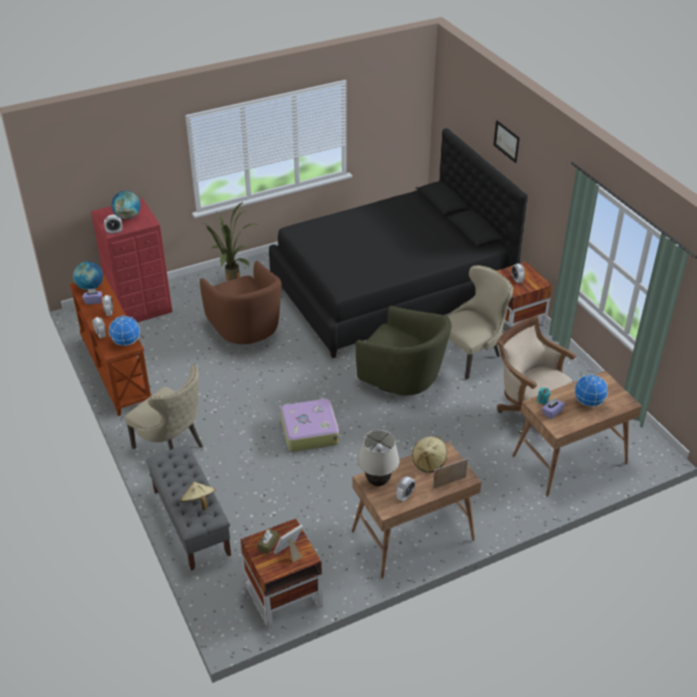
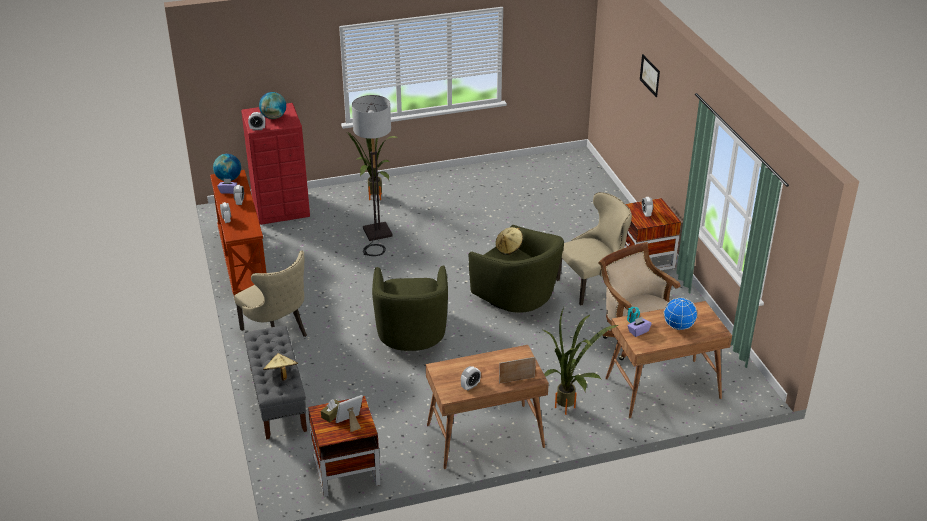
camera: 10 degrees right, 5 degrees down
globe [109,315,140,346] -> none
brown armchair [200,261,281,344] -> floor lamp [352,95,393,257]
black bed [269,128,528,358] -> none
suitcase [280,398,339,452] -> green armchair [372,265,448,351]
beige table lamp [358,430,400,486] -> none
beige hat [412,436,447,473] -> beige hat moved to [496,227,523,255]
none -> potted plant [543,307,618,415]

